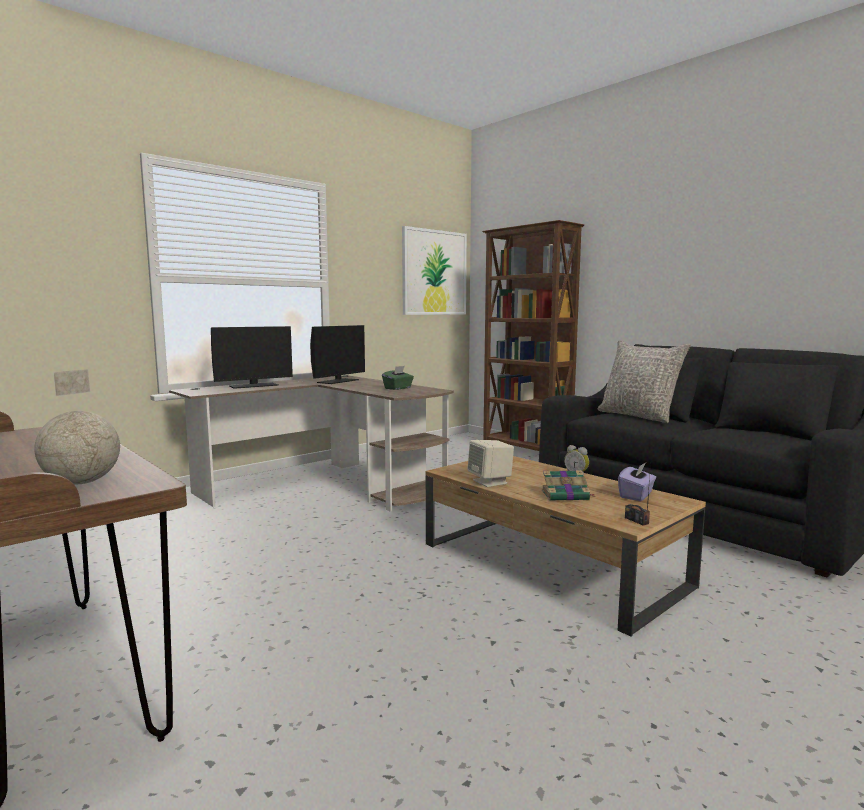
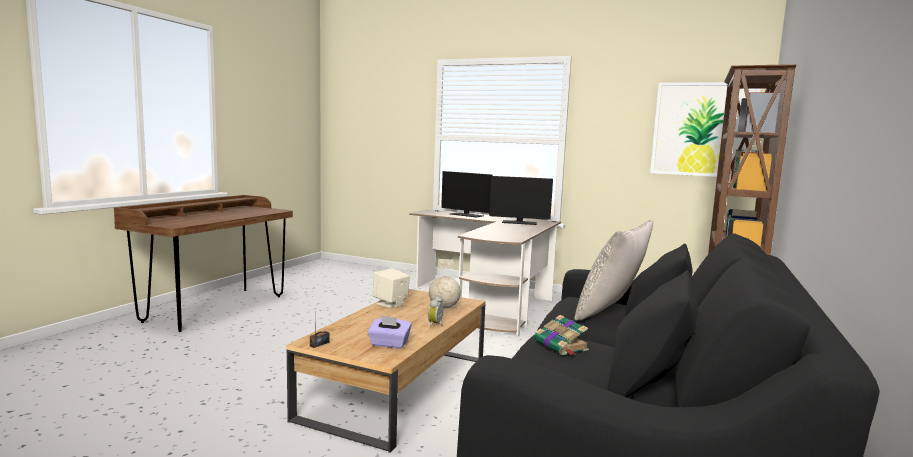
camera: 65 degrees right, 0 degrees up
globe [34,369,120,484] -> globe moved to [429,259,461,308]
green tissue box [382,366,414,390] -> none
book [542,470,594,501] -> book moved to [534,315,589,355]

